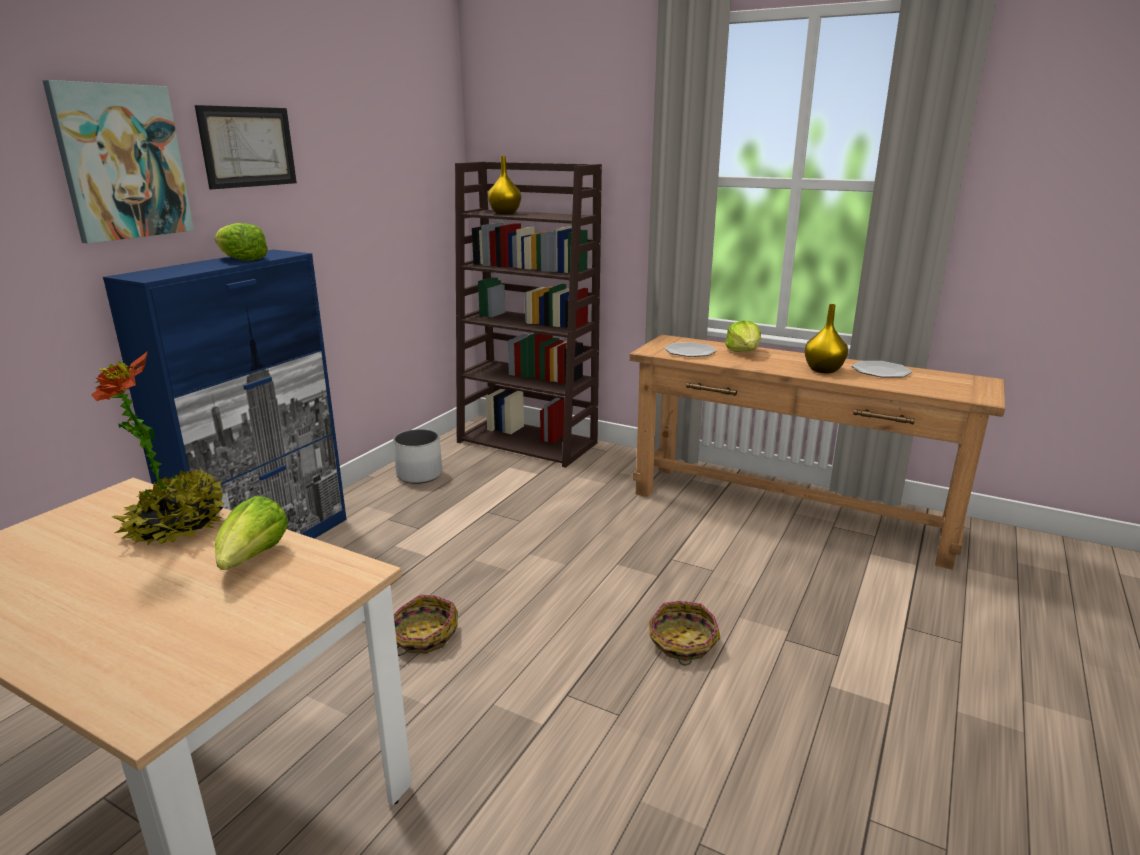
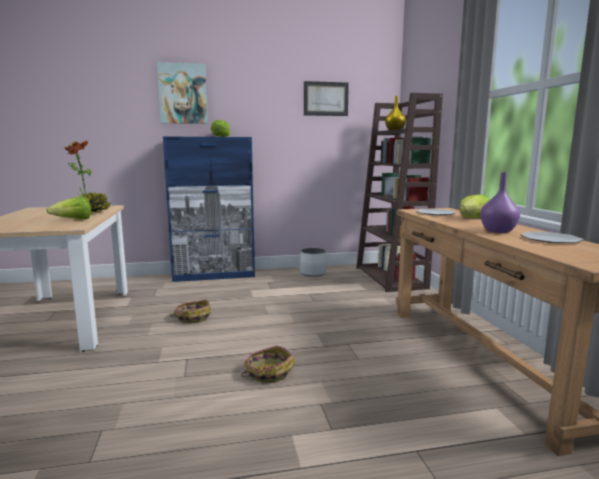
camera: 50 degrees right, 10 degrees down
picture [195,105,297,189] -> picture moved to [304,81,349,116]
yellow vase [804,304,848,373] -> purple vase [480,172,520,233]

